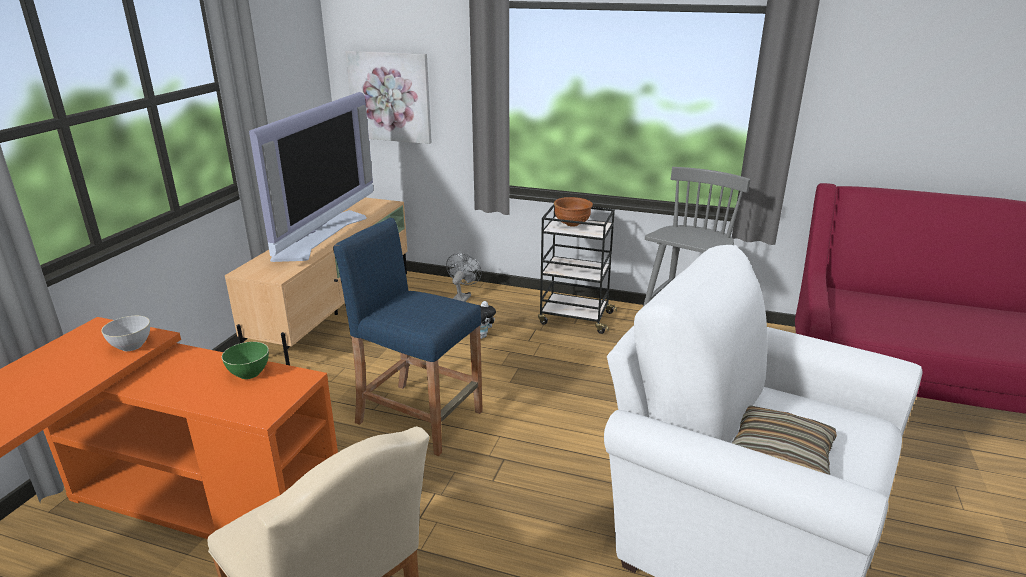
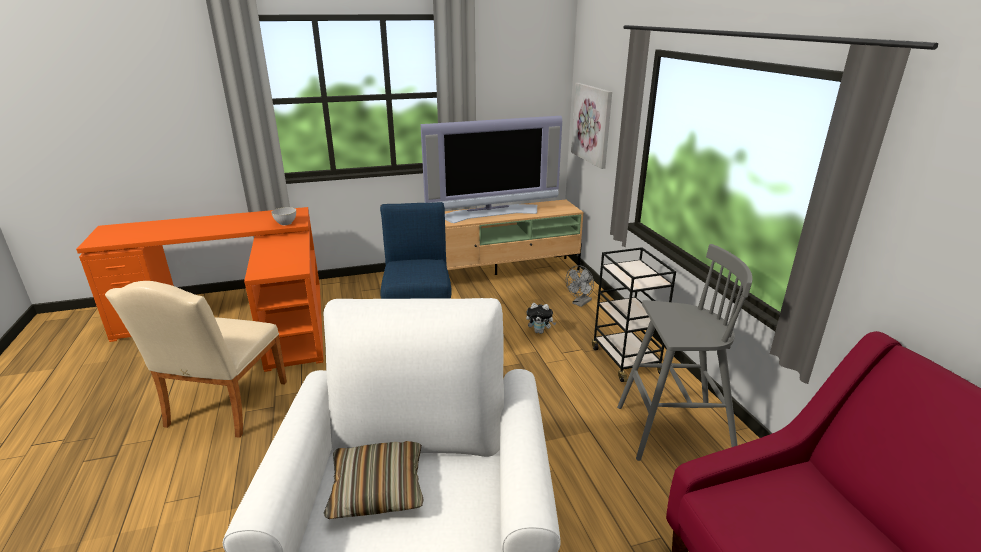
camera: 55 degrees right, 0 degrees up
green bowl [222,342,269,379] -> none
grey fan [446,253,482,302] -> grey fan turned 150 degrees clockwise [566,265,594,307]
brown bowl [554,197,593,227] -> none

